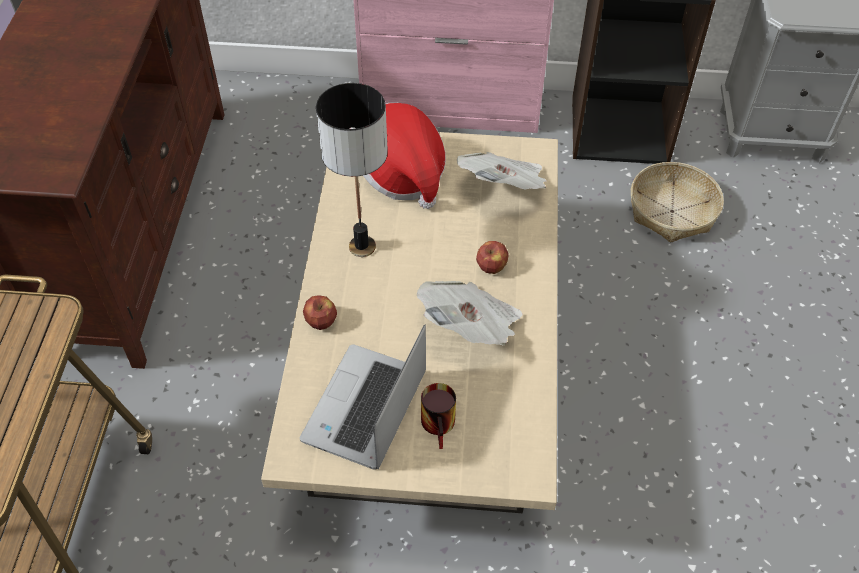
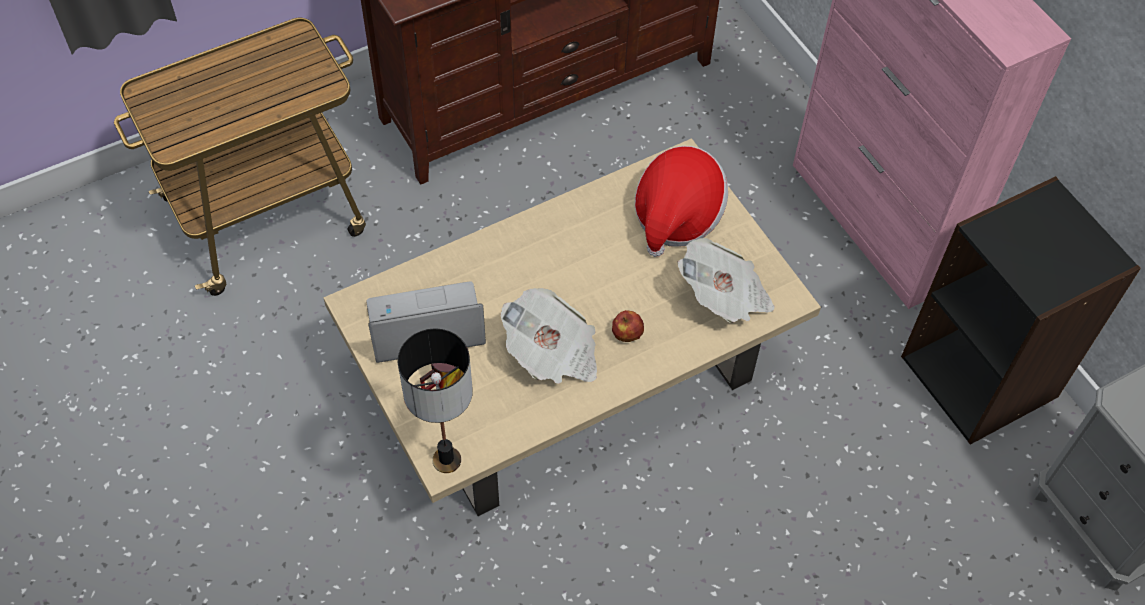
camera: 55 degrees right, 5 degrees up
apple [303,295,337,330] -> none
table lamp [316,83,388,257] -> table lamp moved to [398,328,473,473]
basket [631,162,724,242] -> none

